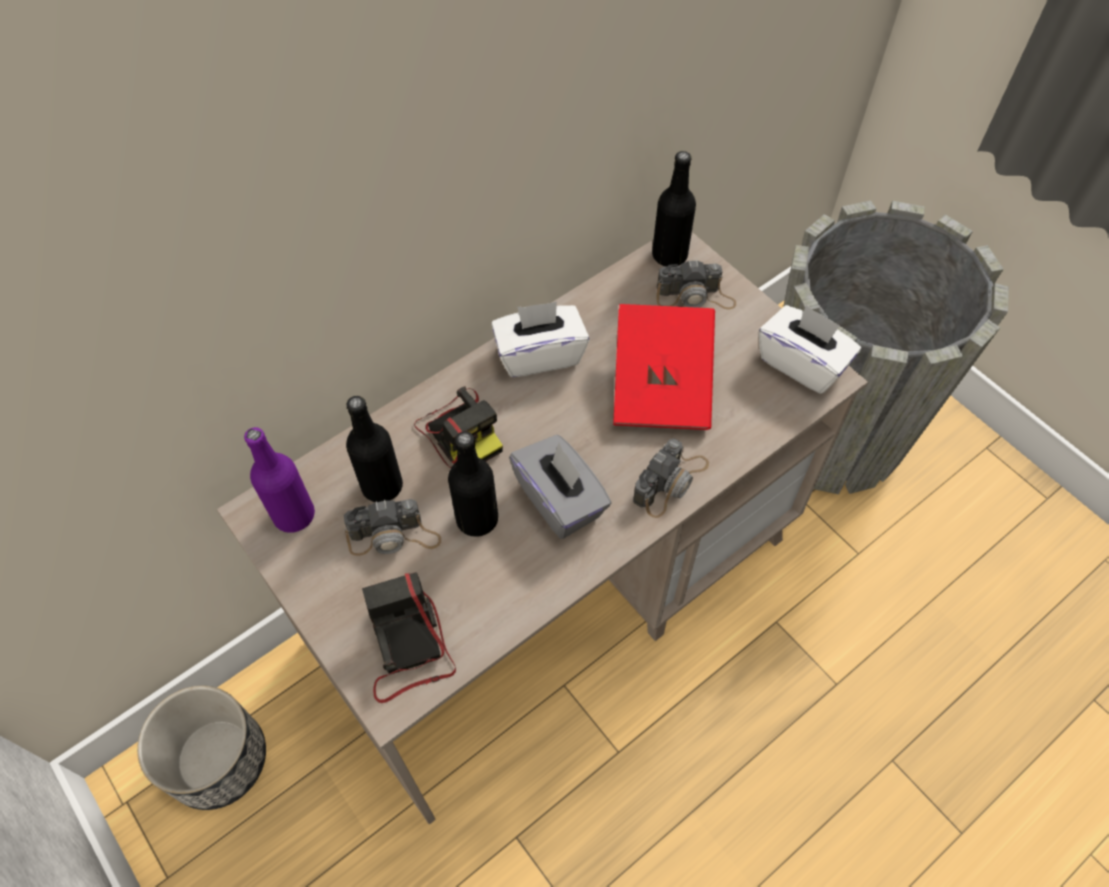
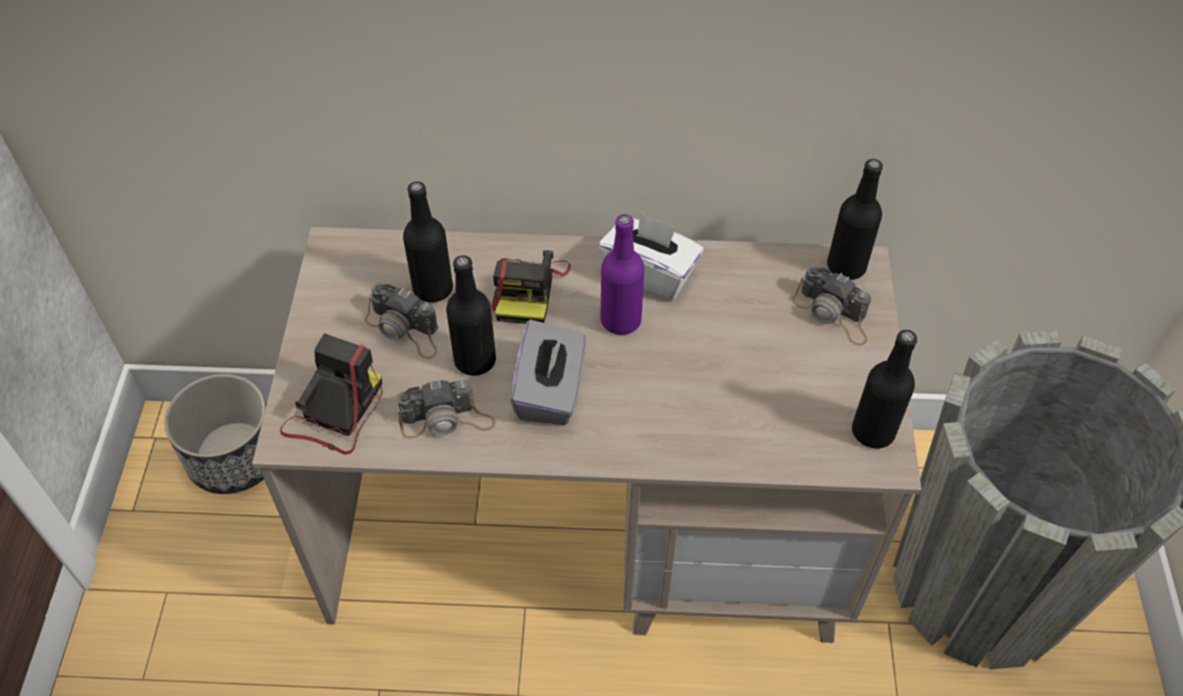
camera: 40 degrees right, 5 degrees down
purple bottle [244,427,315,533] -> purple bottle moved to [600,214,645,335]
red book [613,304,715,430] -> none
camera [633,438,709,518] -> camera moved to [397,379,495,438]
white tissue box [759,304,861,394] -> black bottle [852,330,917,449]

